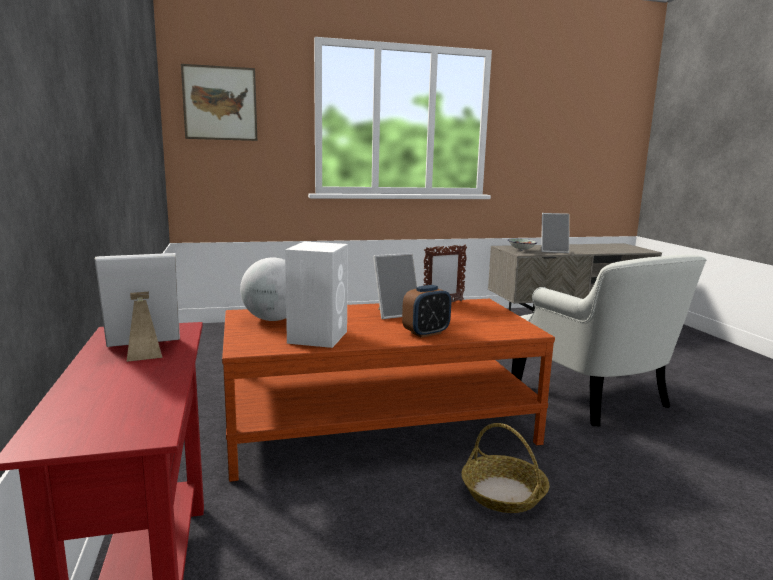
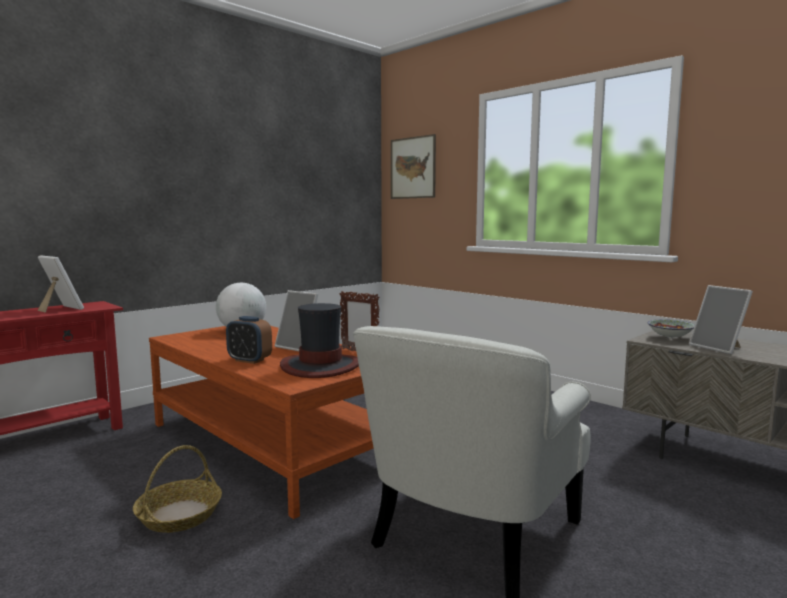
camera: 60 degrees right, 5 degrees down
white speaker [285,241,348,348] -> none
none -> hat [280,303,359,378]

